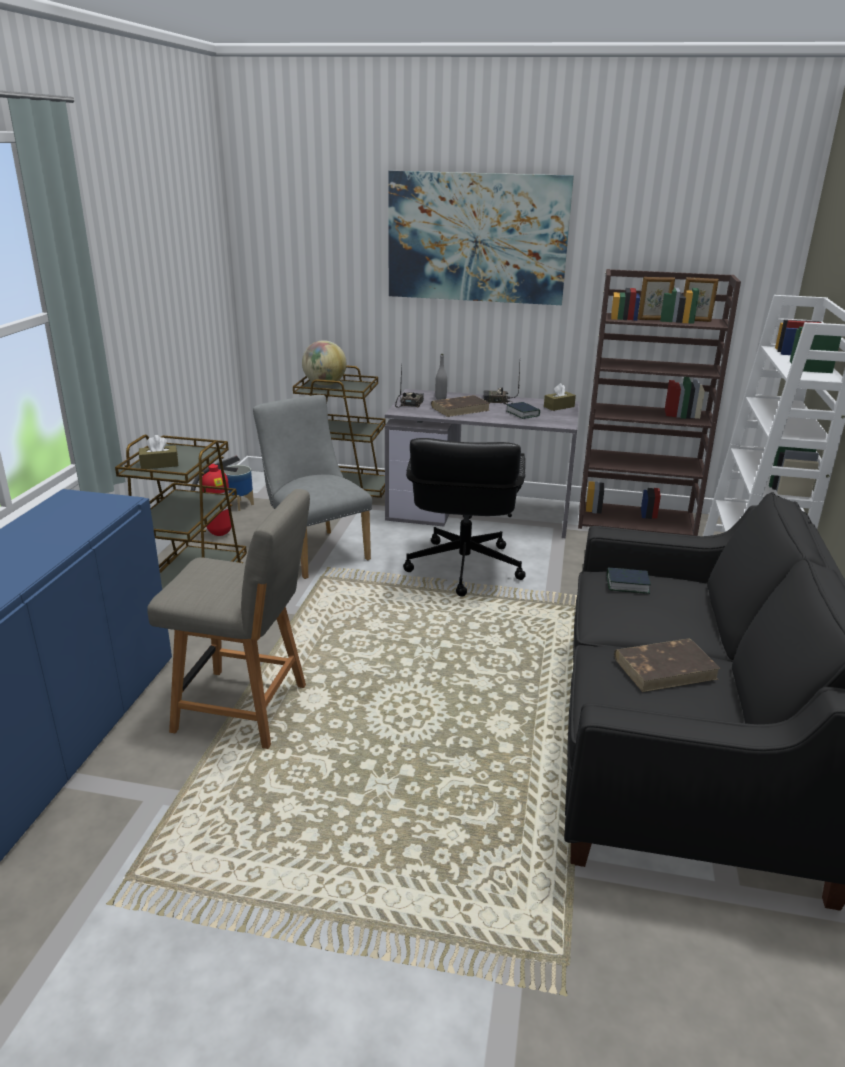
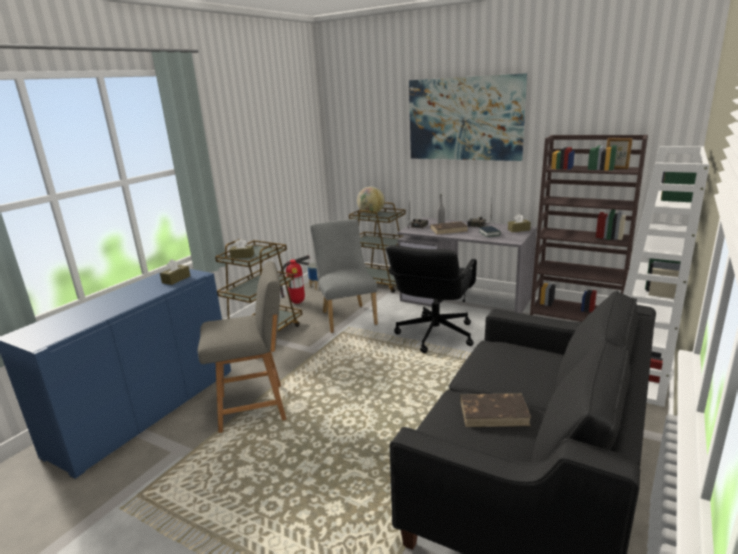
camera: 20 degrees right, 5 degrees down
grey chair [147,489,310,749] -> grey chair turned 45 degrees counterclockwise [198,261,287,433]
book [607,568,651,594] -> none
picture frame [638,277,675,320] -> none
none -> brown tissue box [160,259,190,285]

